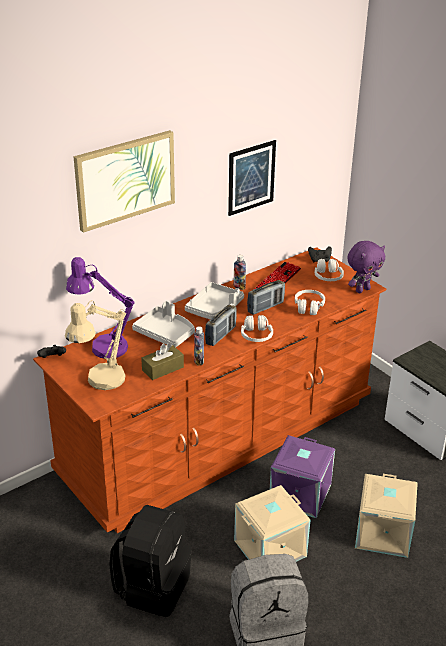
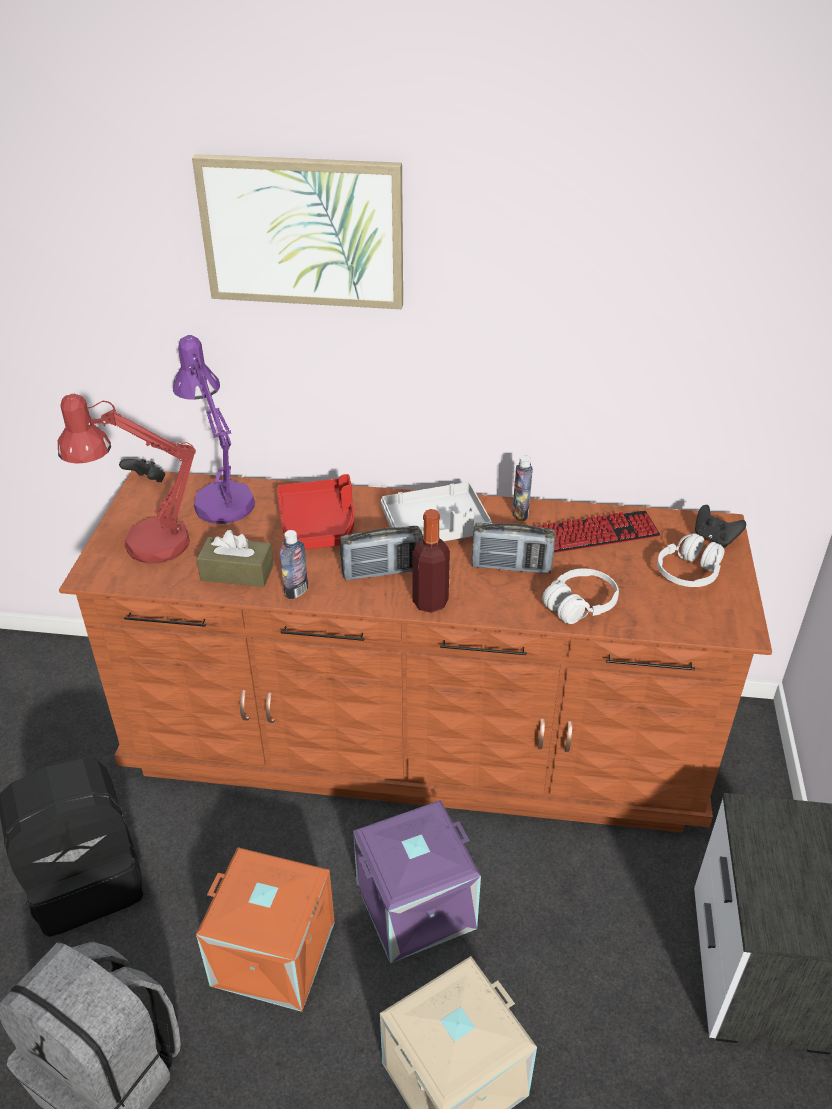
camera: 45 degrees right, 5 degrees up
beige table lamp [65,300,126,390] -> red table lamp [58,394,196,564]
grey tray [132,301,195,347] -> red tray [277,474,354,550]
picture [228,140,276,216] -> none
beige storage box [234,485,311,562] -> orange storage box [196,847,335,1012]
white headphones [241,315,273,342] -> bottle [412,509,450,613]
purple plush toy [347,241,385,293] -> none

